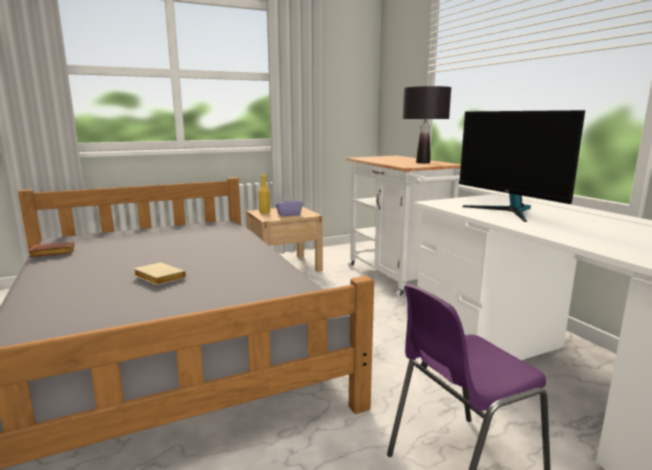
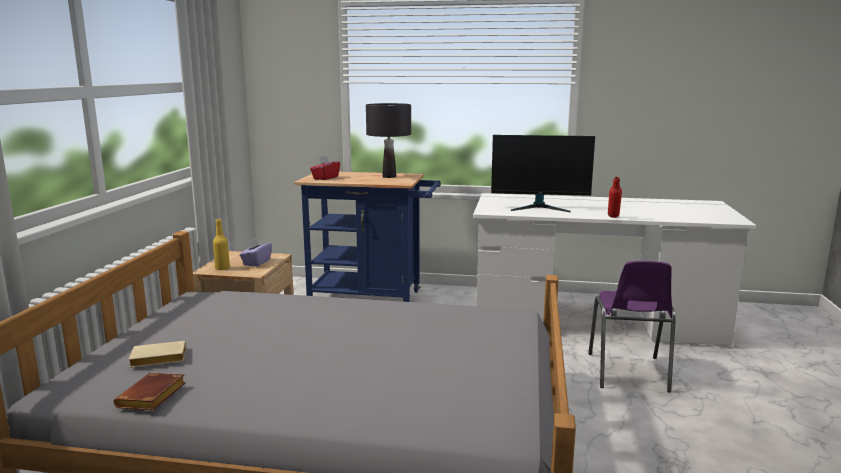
camera: 55 degrees left, 0 degrees up
beige book [133,263,186,285] -> beige book moved to [128,341,186,368]
white cart [346,156,461,298] -> blue cart [294,172,441,302]
none -> red tissue box [310,155,340,180]
none -> red bottle [608,177,622,218]

